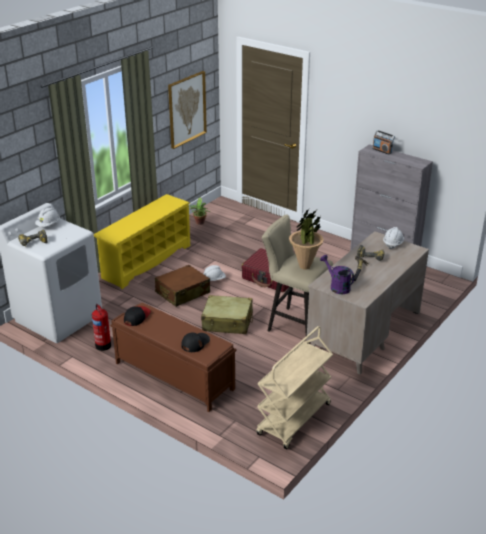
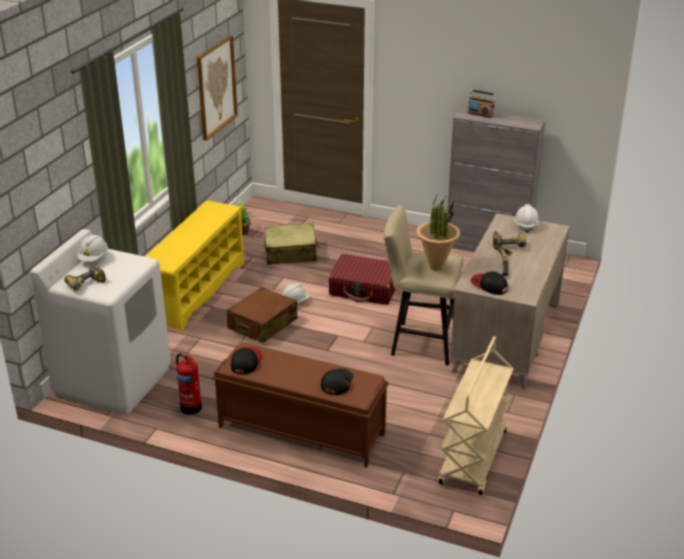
camera: 15 degrees left, 0 degrees up
beige suitcase [201,295,253,334] -> beige suitcase moved to [264,223,320,264]
purple watering can [320,255,354,294] -> cap [470,271,508,295]

